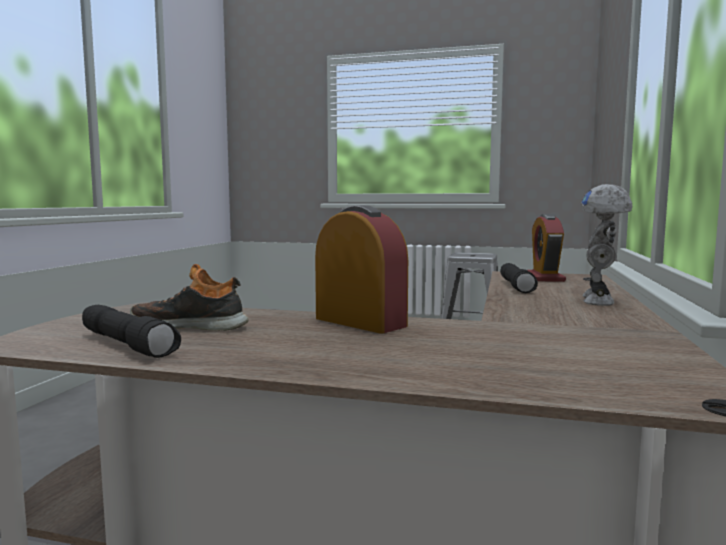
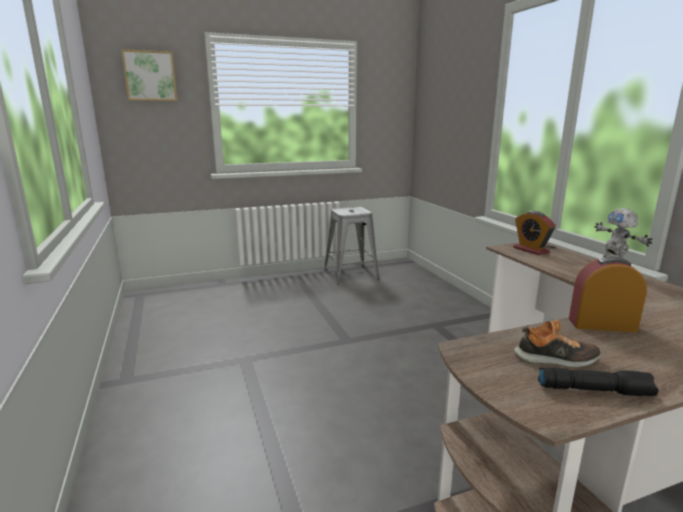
camera: 35 degrees left, 10 degrees up
shoe [130,264,248,331] -> shoe turned 150 degrees counterclockwise [514,320,601,367]
black flashlight [500,263,538,293] -> none
none -> picture [121,49,177,101]

